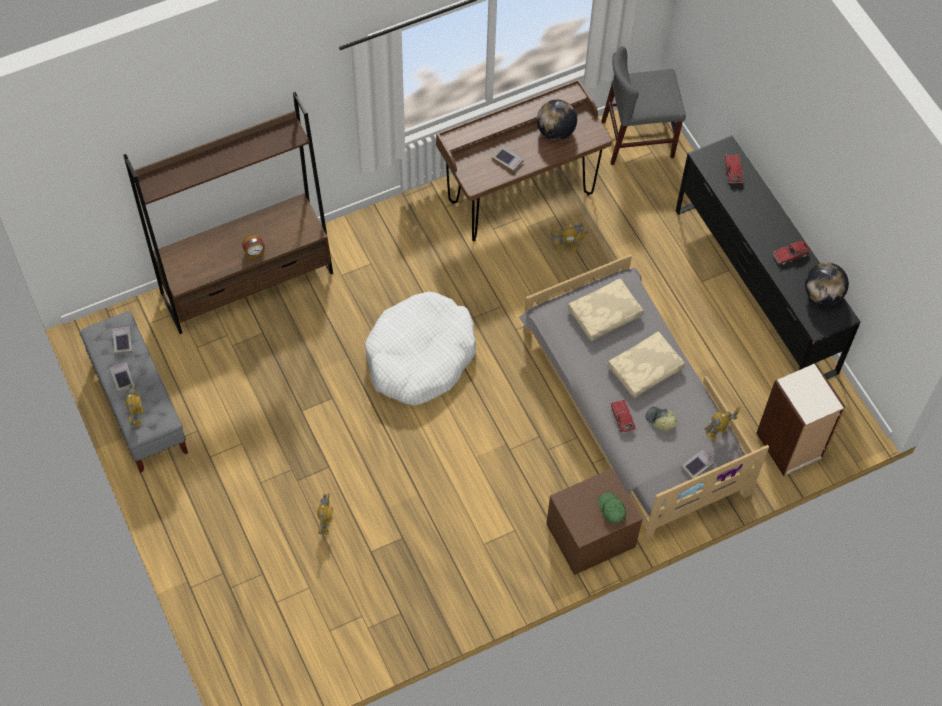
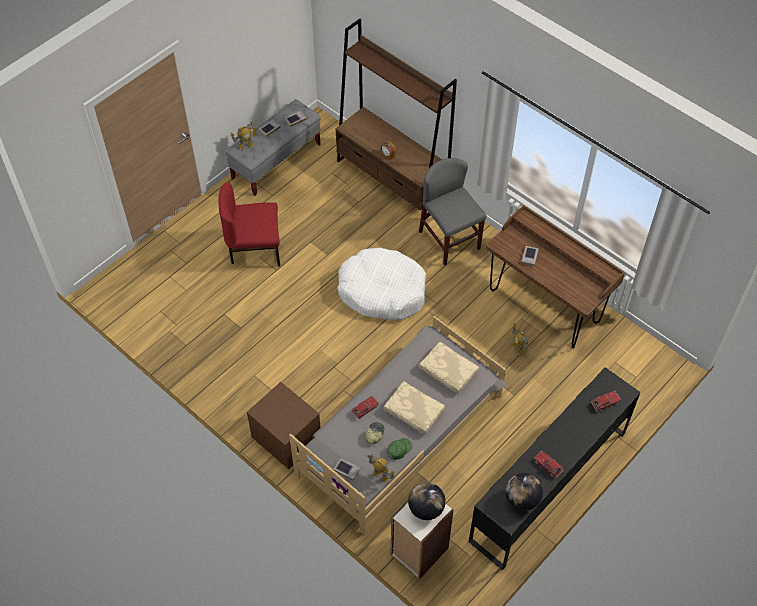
camera: 70 degrees right, 5 degrees down
toy robot [317,493,333,535] -> none
globe [537,100,577,140] -> globe moved to [408,482,446,520]
green cap [598,492,626,524] -> green cap moved to [387,438,412,460]
grey chair [601,46,686,165] -> grey chair moved to [419,158,486,265]
none -> red chair [218,182,280,267]

